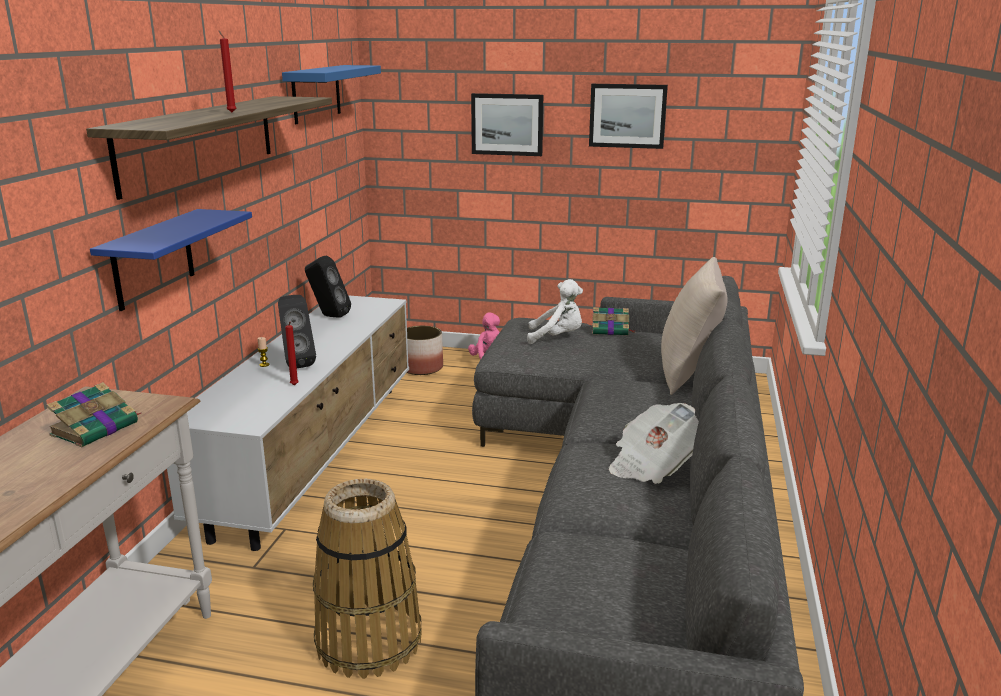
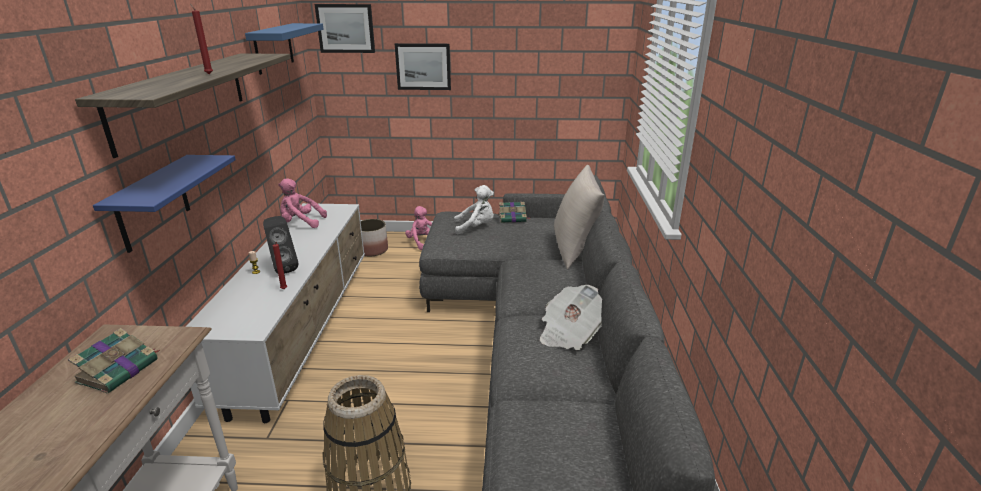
camera: 10 degrees left, 5 degrees up
black speaker [305,256,351,318] -> pink plush toy [278,178,327,228]
picture [589,84,668,149] -> picture moved to [314,4,375,53]

